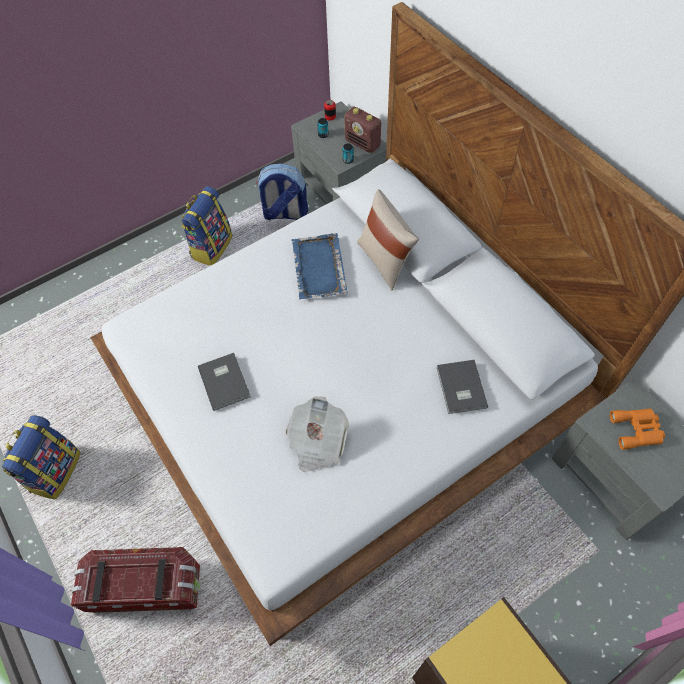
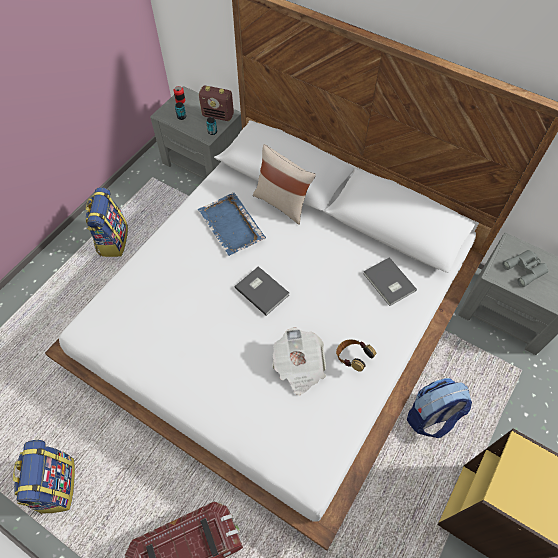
camera: 25 degrees left, 0 degrees up
grey book [198,353,251,411] -> grey book moved to [235,266,289,316]
backpack [256,163,308,220] -> backpack moved to [407,378,472,438]
orange binoculars [610,408,665,450] -> grey binoculars [502,250,548,287]
none -> headphones [336,339,377,372]

